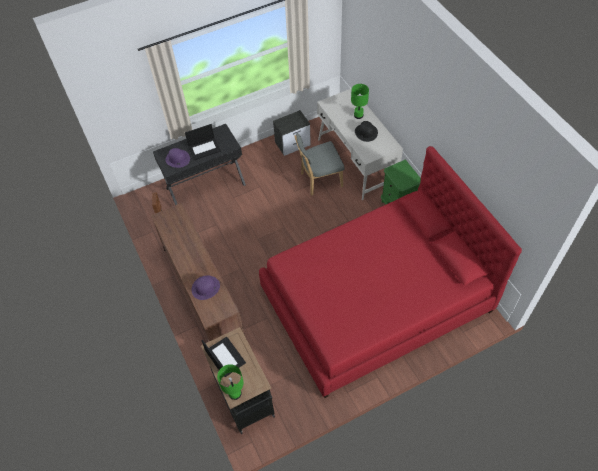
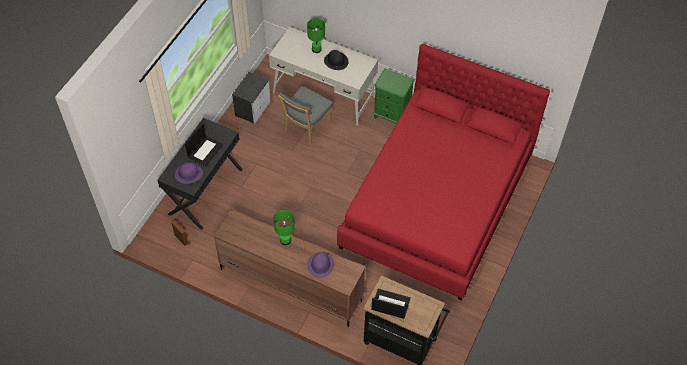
camera: 40 degrees left, 0 degrees up
green table lamp [217,364,244,400] -> green table lamp moved to [273,210,295,245]

